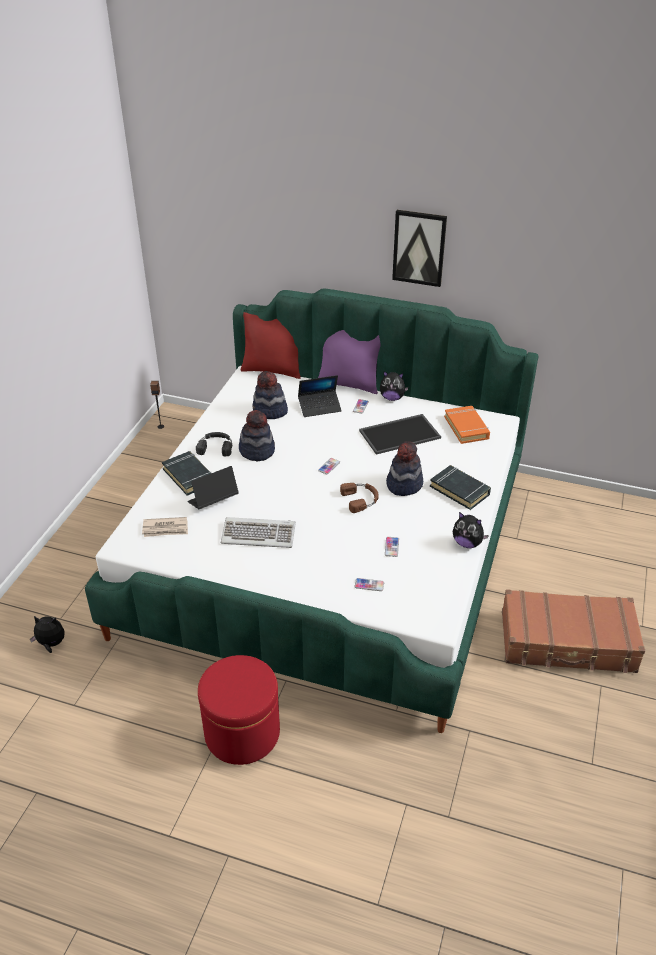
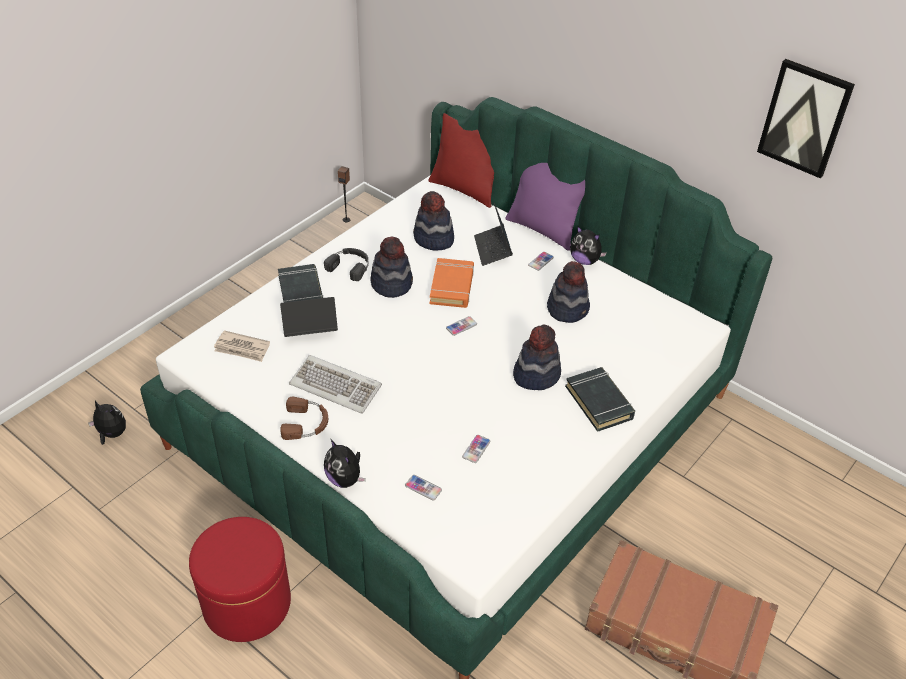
camera: 20 degrees right, 5 degrees up
laptop [298,375,342,417] -> laptop turned 75 degrees clockwise [474,203,513,266]
brown headphones [340,483,379,513] -> brown headphones moved to [280,397,328,440]
tray [359,414,441,455] -> hat [547,261,590,323]
picture [392,210,447,287] -> picture moved to [757,59,855,178]
orange book [444,406,490,444] -> orange book moved to [430,258,474,308]
plush toy [453,512,489,548] -> plush toy moved to [324,439,366,488]

